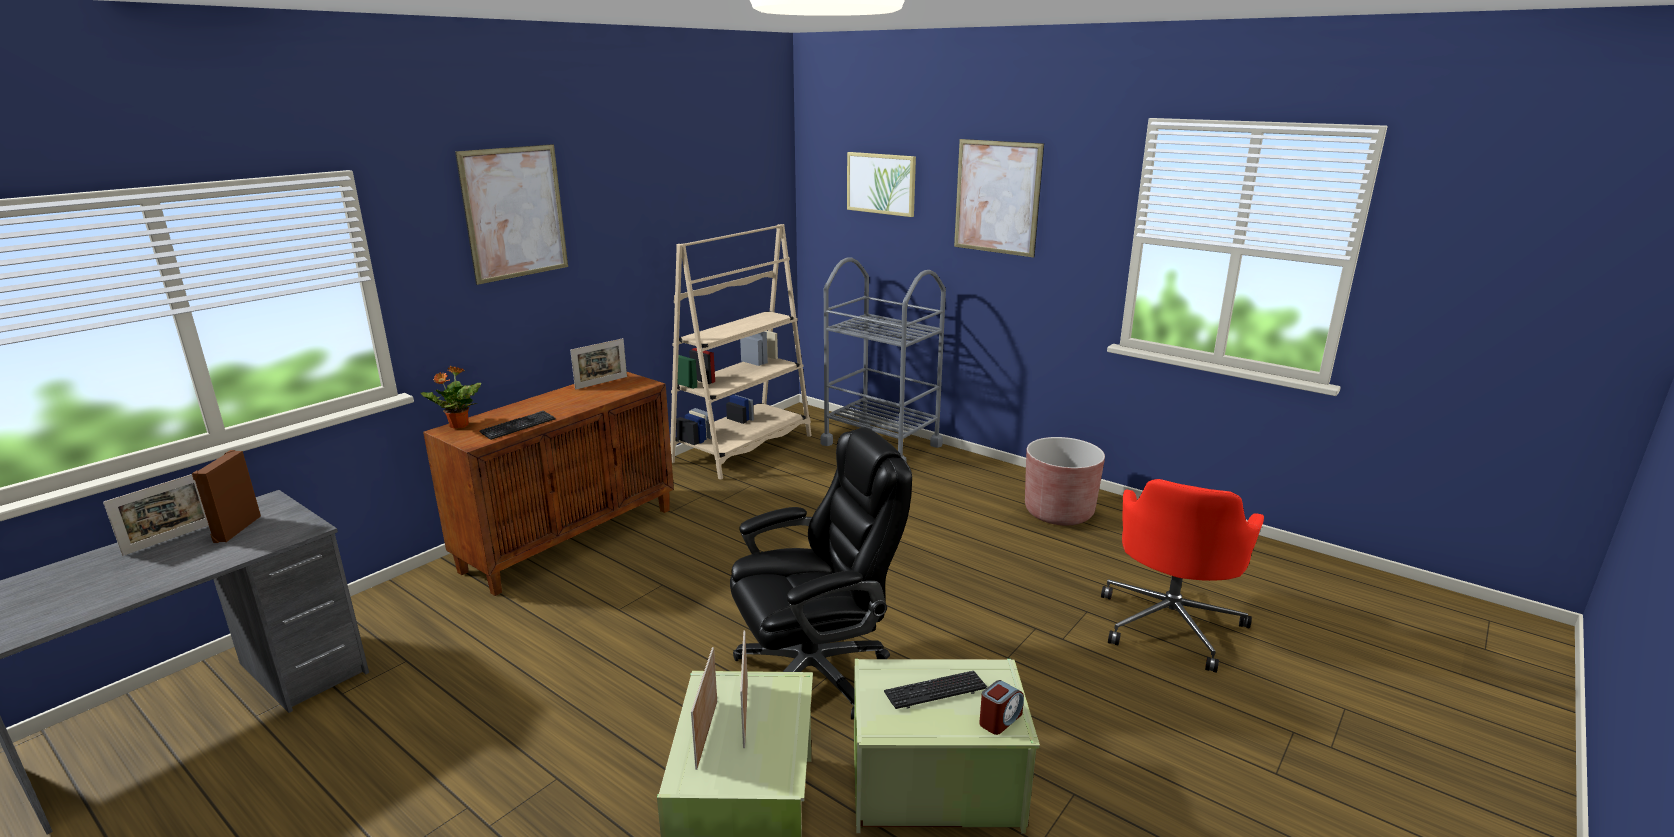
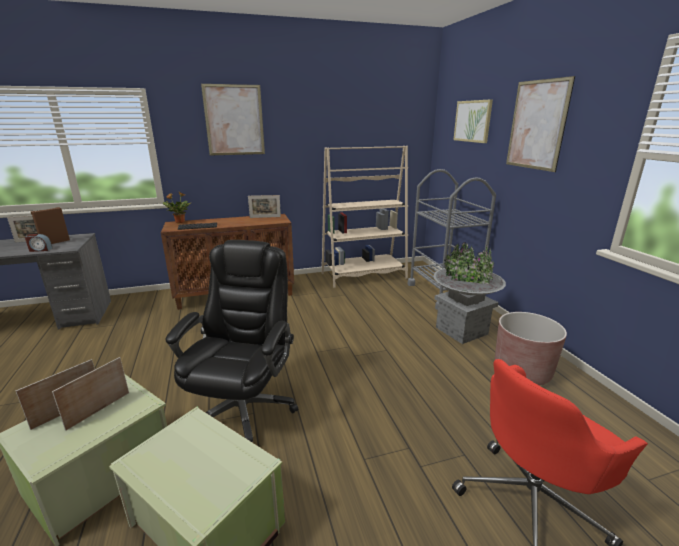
camera: 35 degrees right, 0 degrees up
black office chair [730,428,912,720] -> black office chair turned 90 degrees counterclockwise [166,240,299,443]
keyboard [884,671,987,709] -> none
alarm clock [979,680,1024,735] -> alarm clock moved to [25,234,52,252]
none -> grey planter [433,242,506,344]

